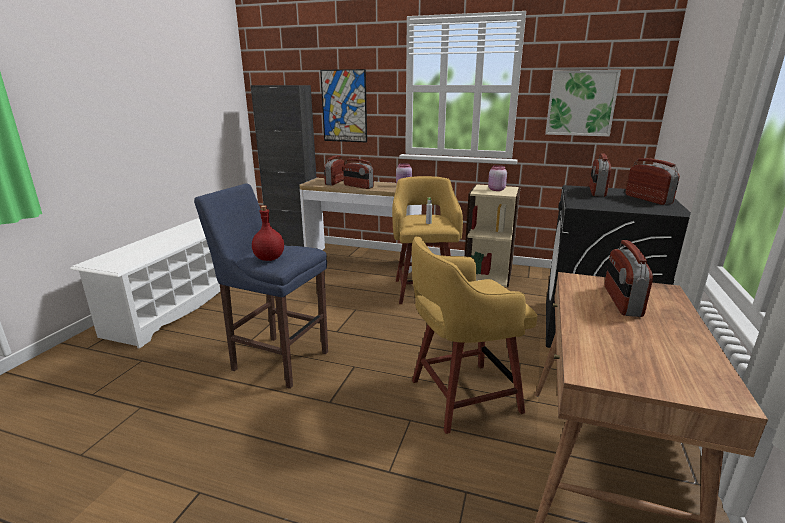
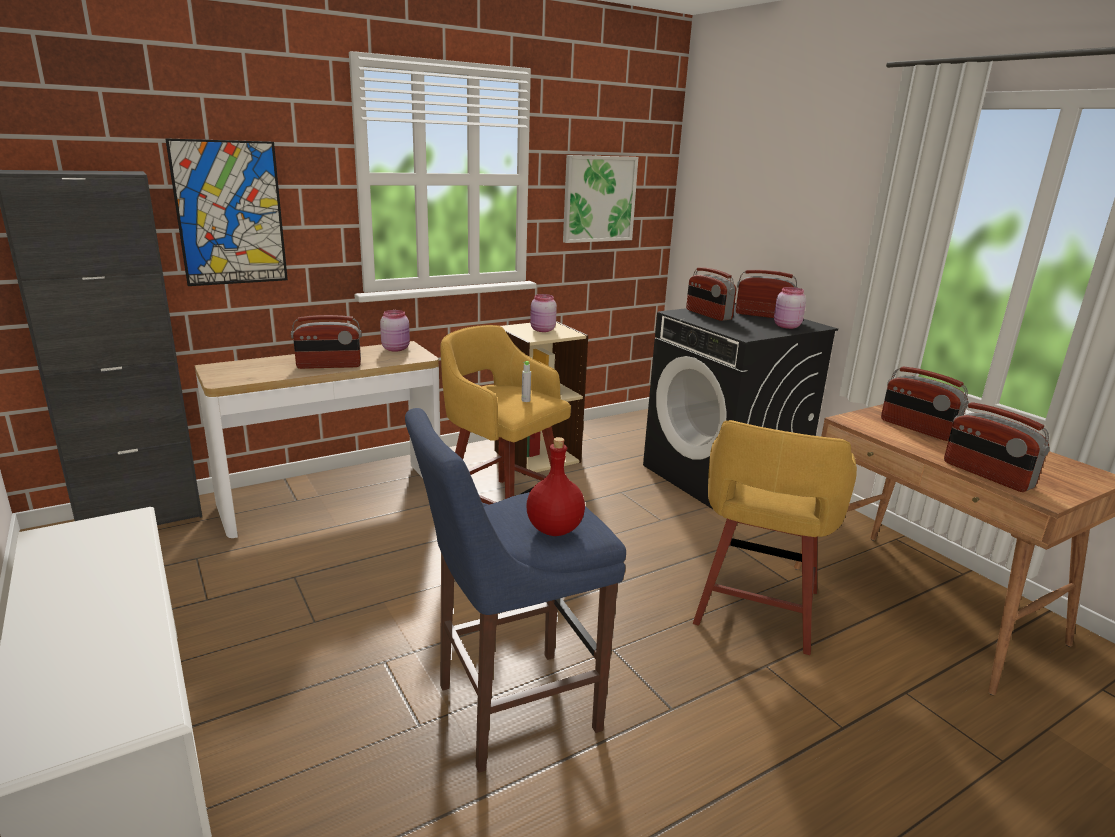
camera: 50 degrees left, 0 degrees up
radio [324,155,345,186] -> radio moved to [944,402,1050,492]
none -> pink jar [774,287,806,329]

